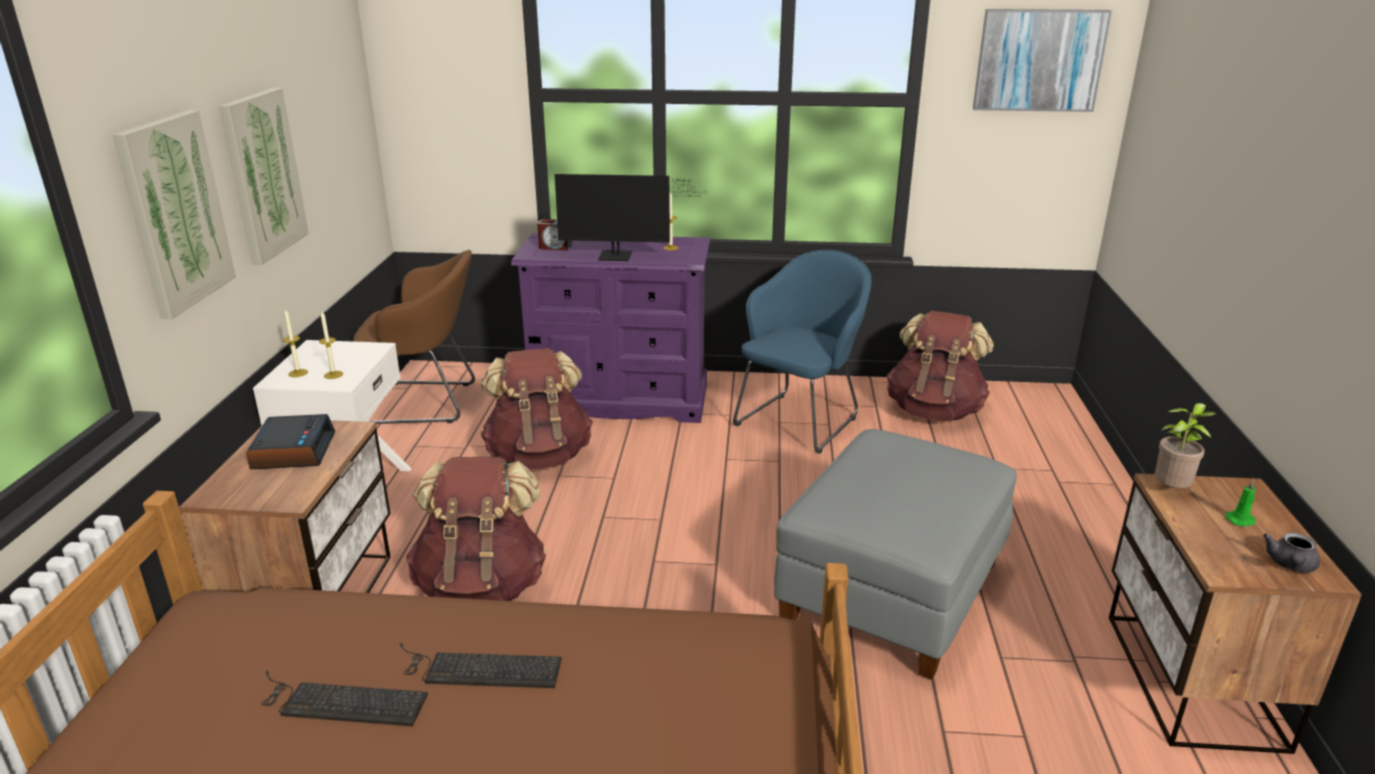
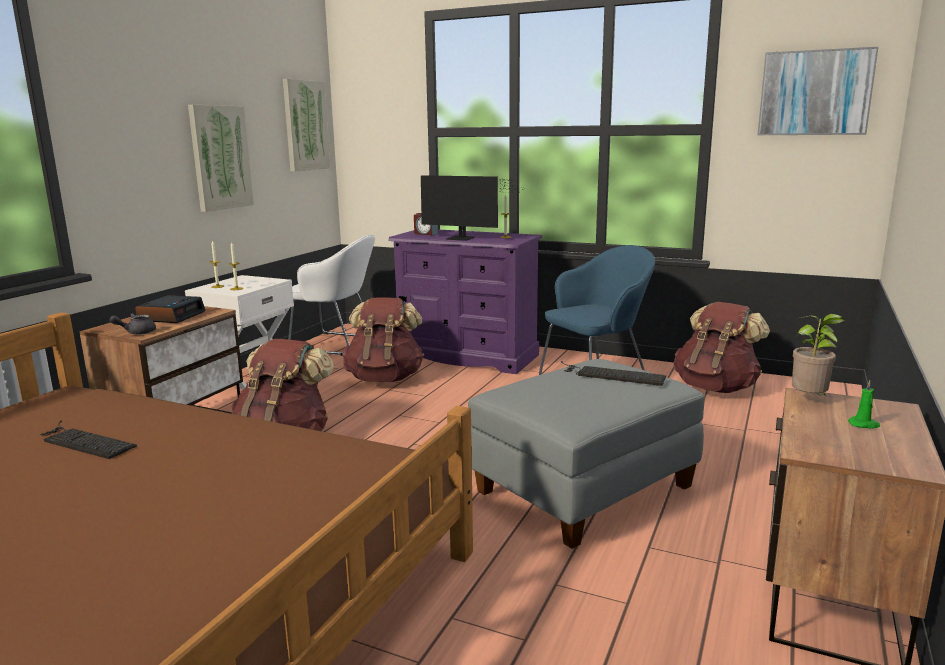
camera: 20 degrees right, 10 degrees down
picture [112,110,236,319] -> picture moved to [283,79,330,171]
brown armchair [353,250,475,424] -> white armchair [288,235,375,356]
keyboard [400,643,562,688] -> keyboard moved to [561,361,666,386]
grey teapot [1263,533,1320,573] -> grey teapot moved to [110,314,156,335]

